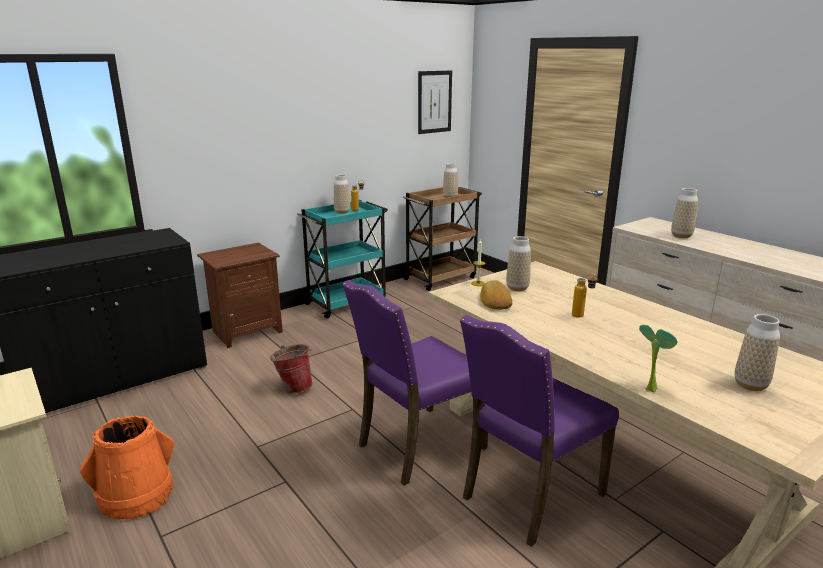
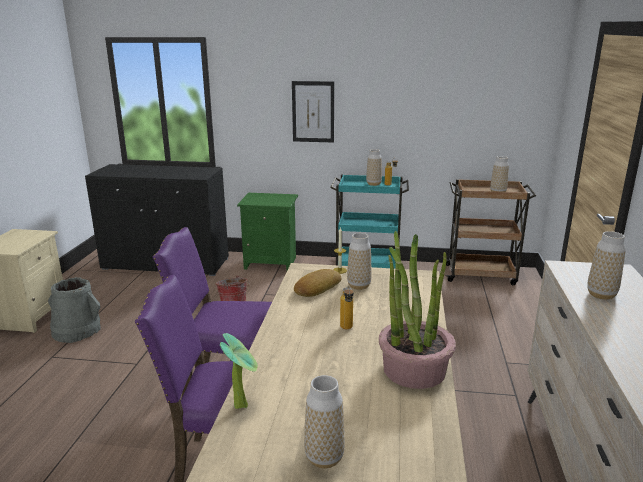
camera: 45 degrees right, 0 degrees up
orange bucket [80,416,174,520] -> grey bucket [48,277,101,343]
brown nightstand [197,242,283,348] -> green nightstand [237,193,298,270]
picture [418,70,452,134] -> picture moved to [292,81,334,142]
none -> potted plant [379,231,456,389]

